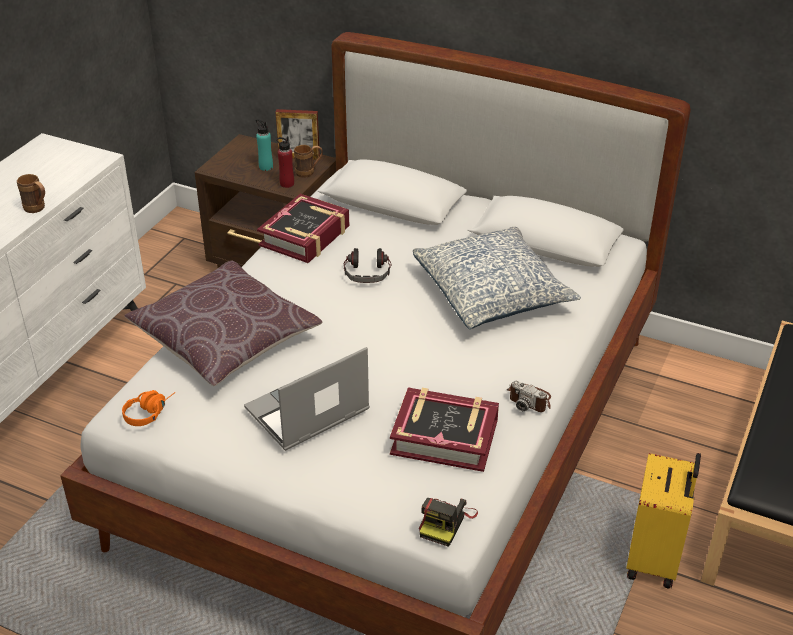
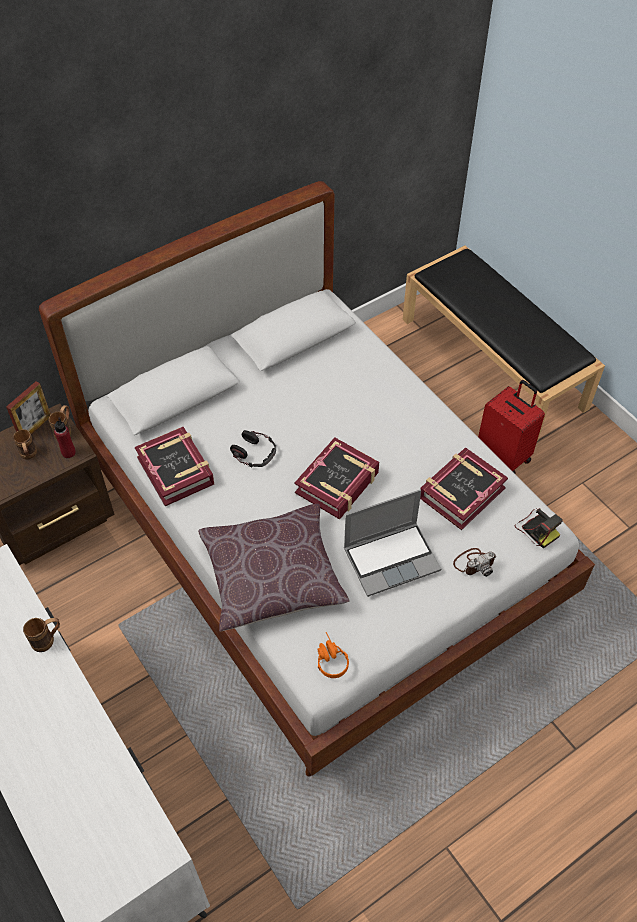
camera: 60 degrees left, 15 degrees up
laptop [244,347,370,451] -> laptop turned 105 degrees counterclockwise [344,489,441,597]
turquoise bottle [256,119,273,171] -> brown mug [13,429,37,460]
pillow [413,227,581,329] -> none
camera [506,381,551,412] -> camera moved to [453,548,496,577]
yellow suitcase [626,453,701,588] -> red suitcase [478,380,545,473]
none -> book [294,437,379,520]

